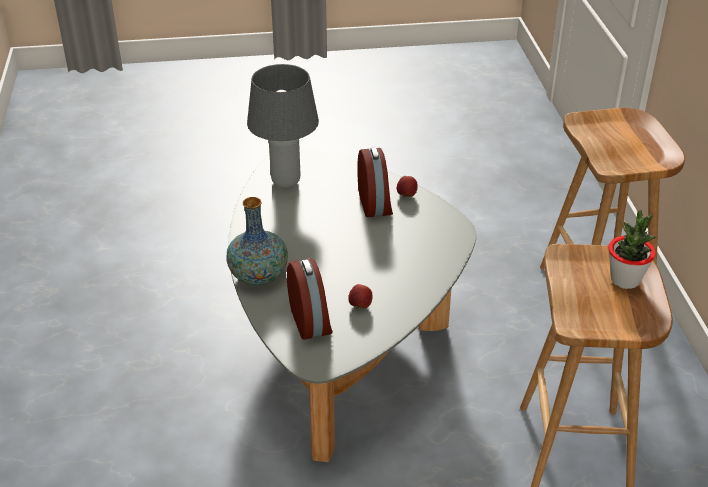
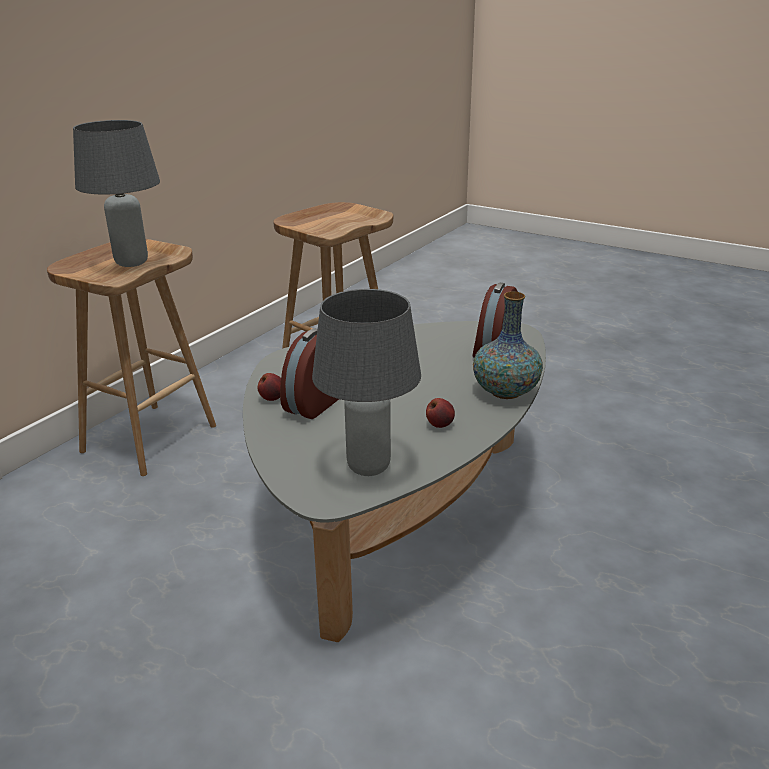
camera: 140 degrees left, 10 degrees down
apple [348,284,372,308] -> apple moved to [426,398,455,428]
potted plant [608,210,656,289] -> none
none -> grey table lamp [73,120,160,267]

